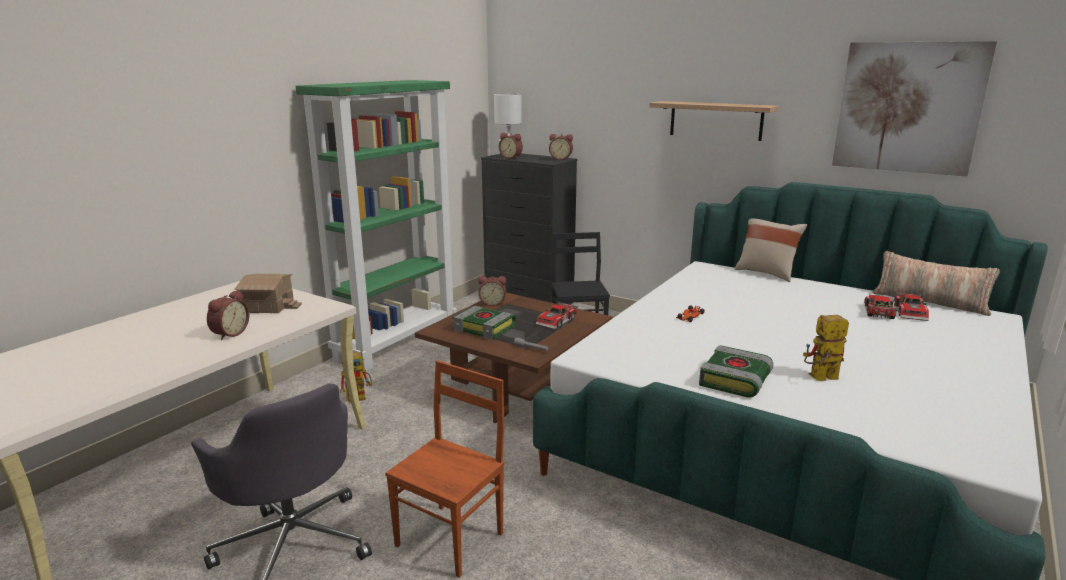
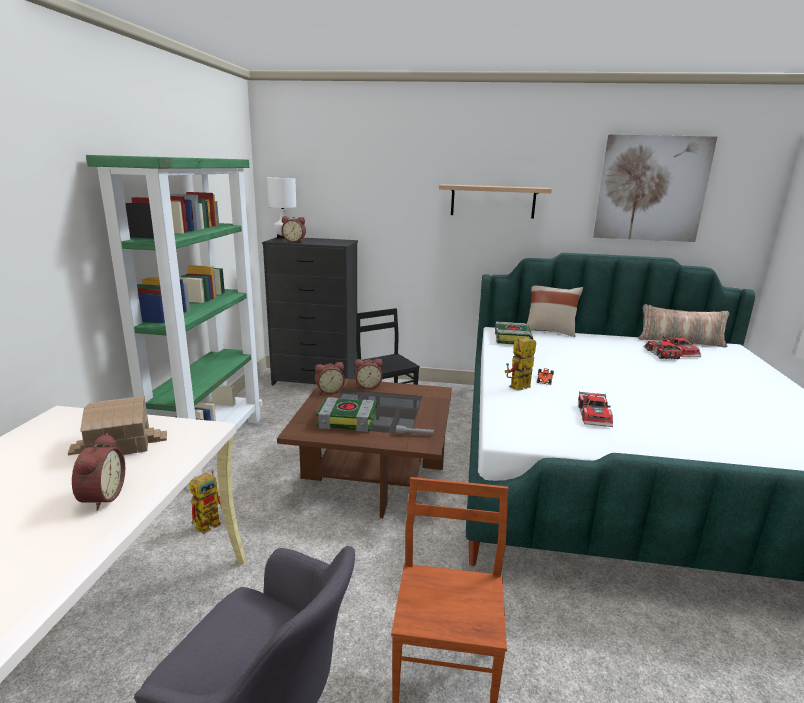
camera: 25 degrees left, 0 degrees up
toy car [535,302,578,329] -> toy car moved to [578,391,613,427]
alarm clock [549,134,573,160] -> alarm clock moved to [354,359,383,389]
book [699,345,773,398] -> book moved to [495,322,533,344]
toy robot [803,315,849,381] -> toy robot moved to [505,337,536,391]

